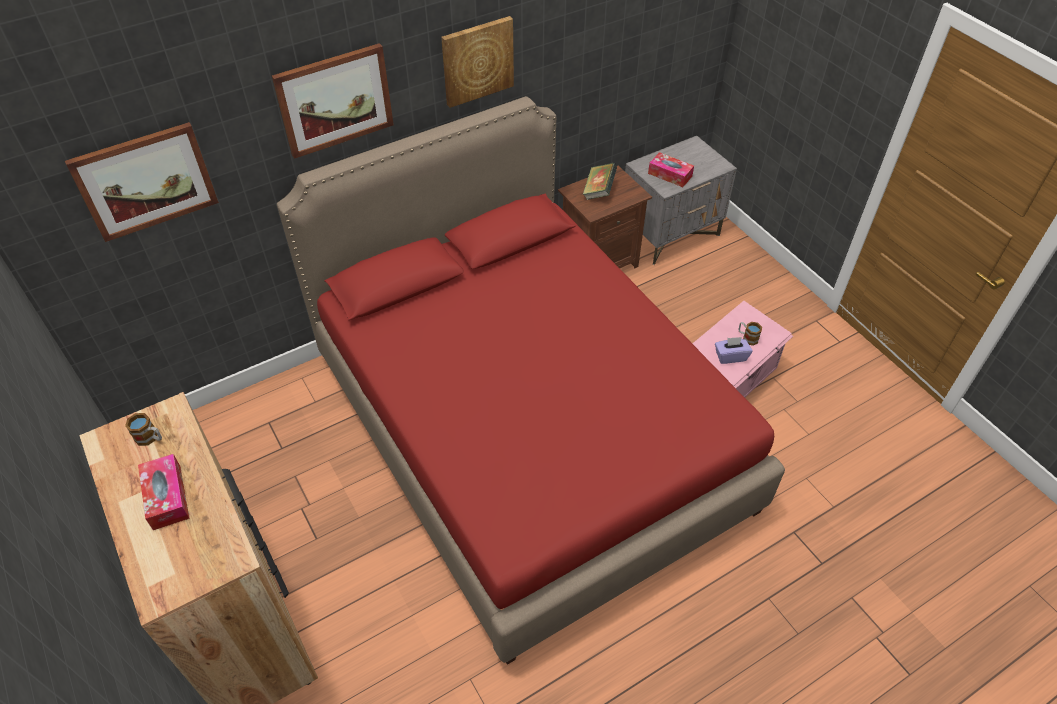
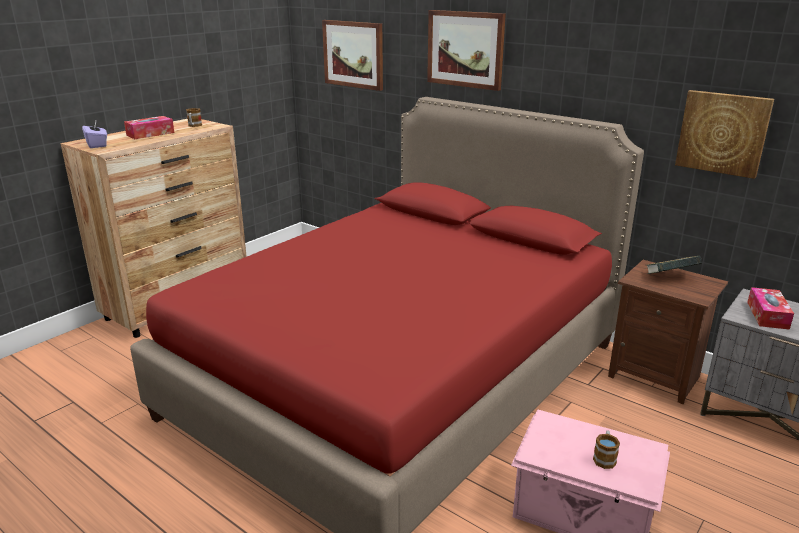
camera: 70 degrees right, 25 degrees down
picture [441,16,514,108] -> picture moved to [675,90,774,179]
purple tissue box [715,337,753,364] -> purple tissue box moved to [82,121,107,148]

